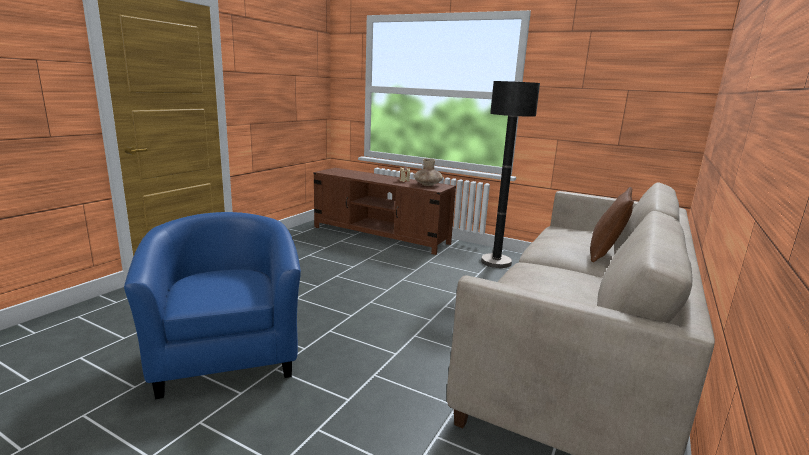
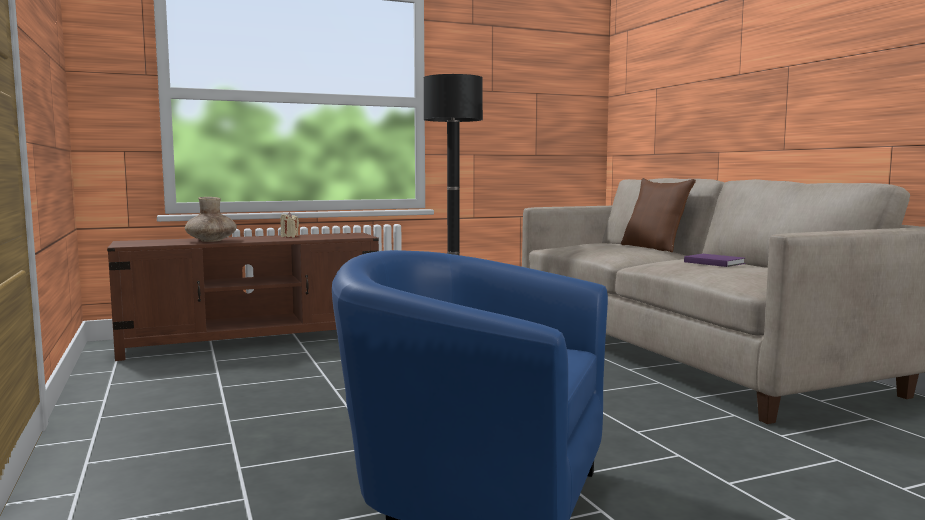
camera: 50 degrees left, 10 degrees down
brown vase [414,158,443,186] -> brown vase moved to [185,197,237,242]
none -> purple book [684,254,745,267]

